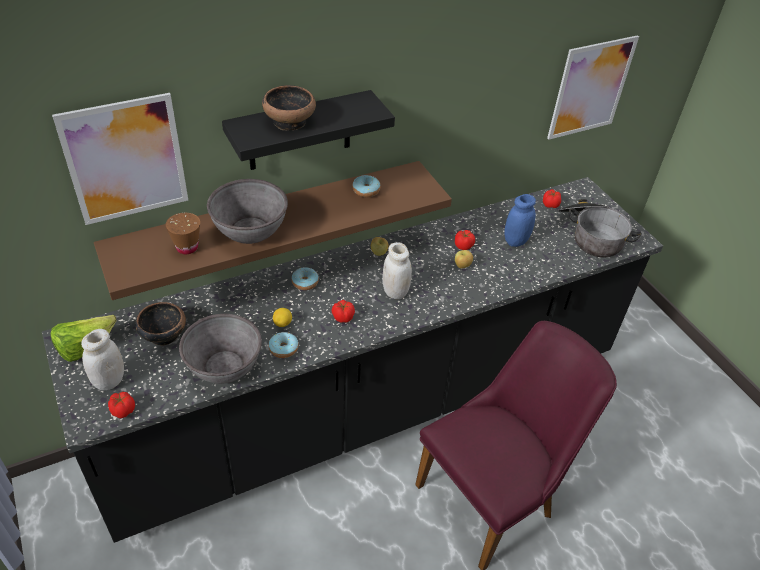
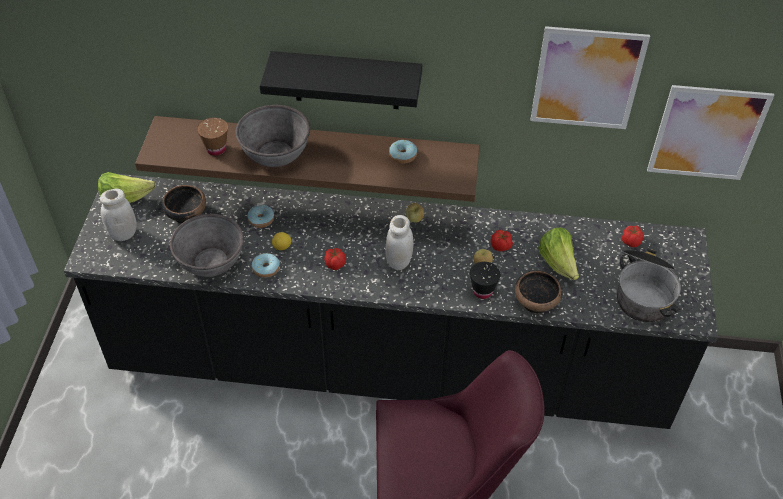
camera: 35 degrees right, 5 degrees up
picture [52,93,188,225] -> picture moved to [530,26,650,129]
tomato [108,392,135,418] -> none
bowl [262,85,316,131] -> bowl moved to [515,270,562,313]
donut [291,268,319,290] -> donut moved to [247,205,274,228]
blue jar [504,194,536,247] -> lettuce [538,227,579,280]
none -> black cup [470,262,501,299]

